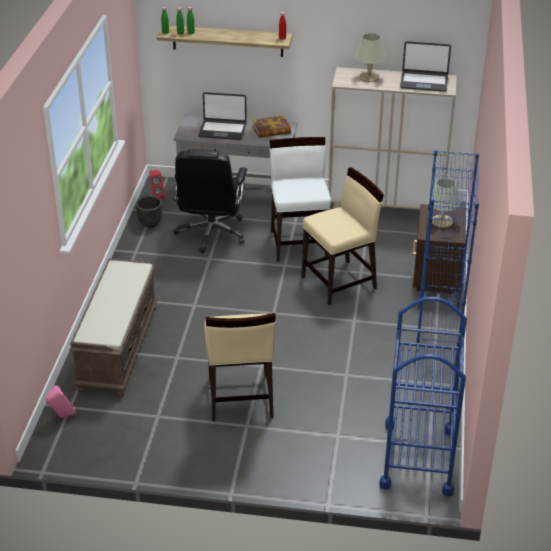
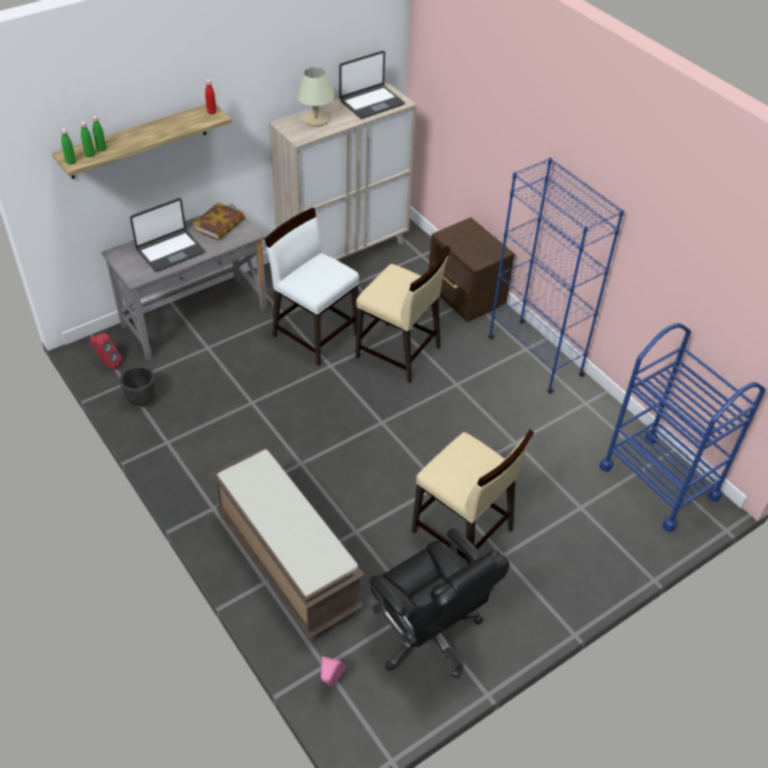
camera: 45 degrees left, 10 degrees up
black office chair [173,149,247,254] -> black office chair moved to [369,529,510,678]
beige chair [301,167,384,305] -> beige chair turned 105 degrees clockwise [356,246,450,383]
beige table lamp [428,178,460,228] -> none

